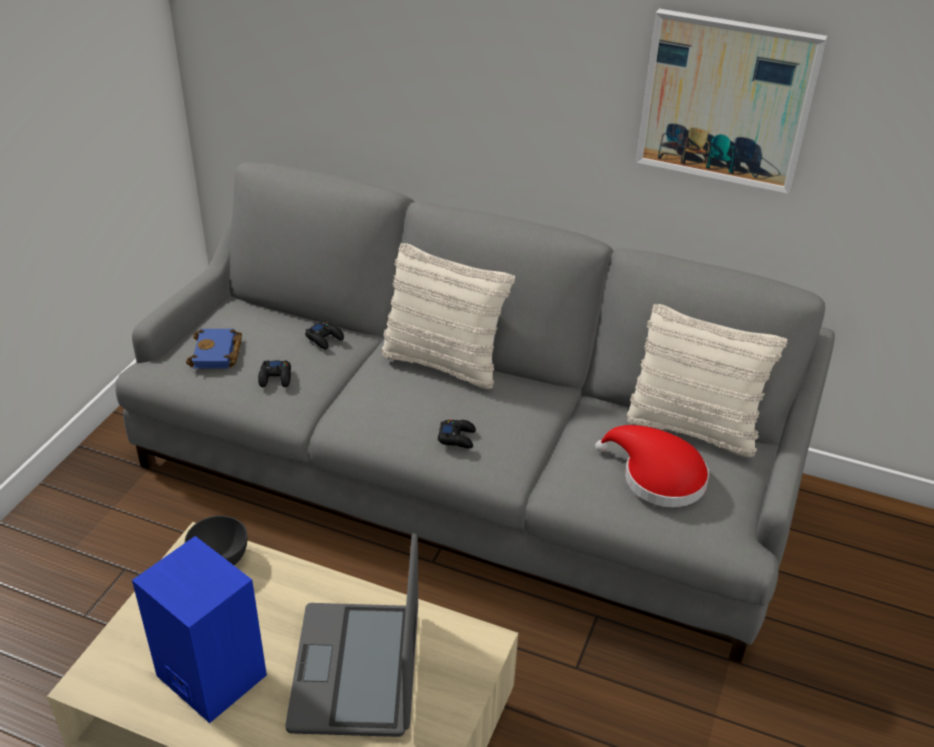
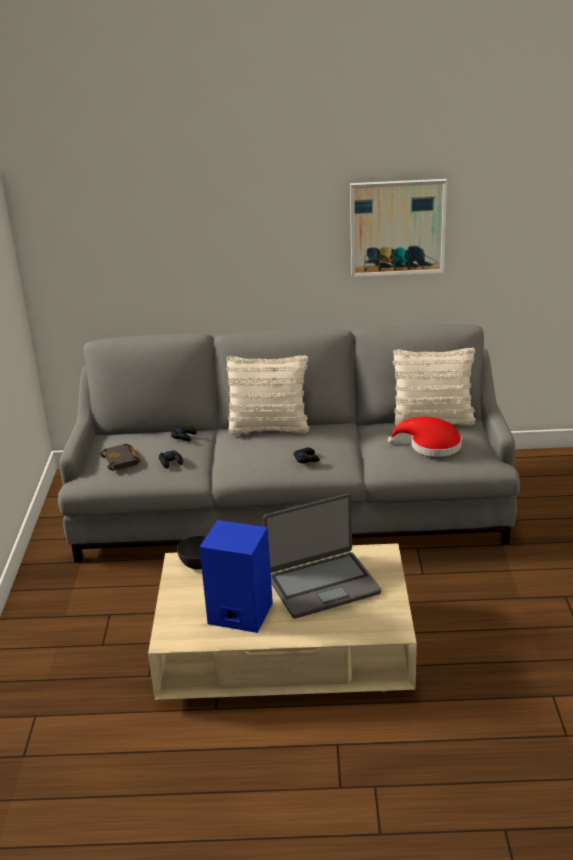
camera: 20 degrees left, 10 degrees down
blue book [186,329,242,369] -> black book [100,444,141,471]
laptop [285,533,418,737] -> laptop turned 90 degrees counterclockwise [263,494,381,619]

